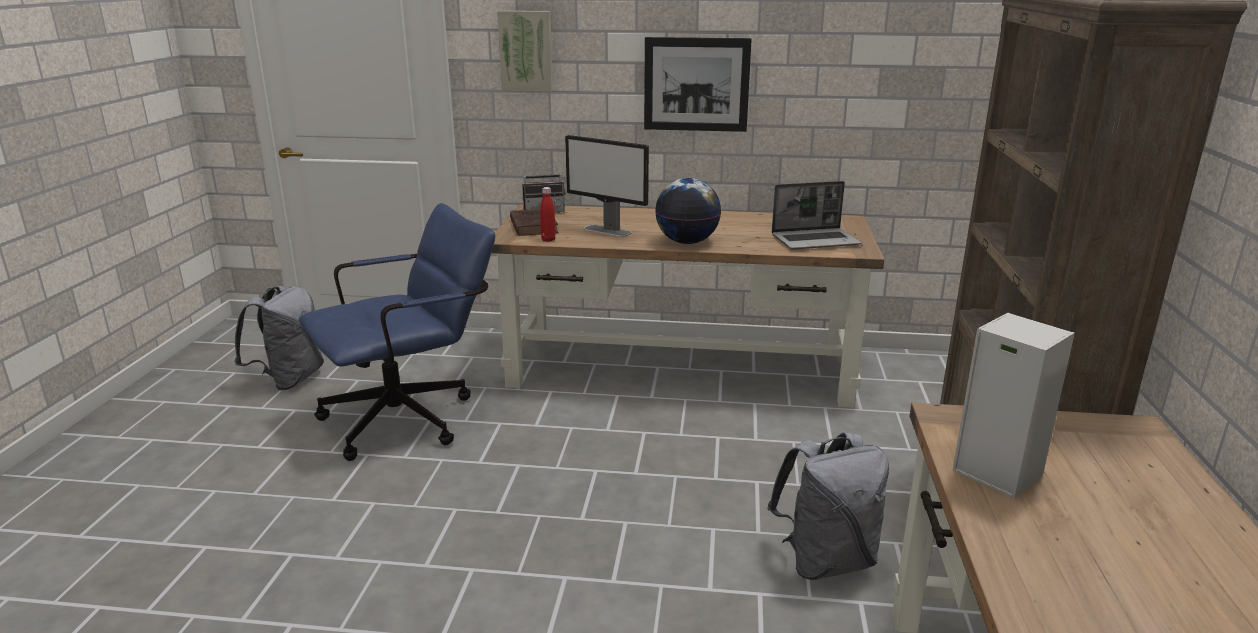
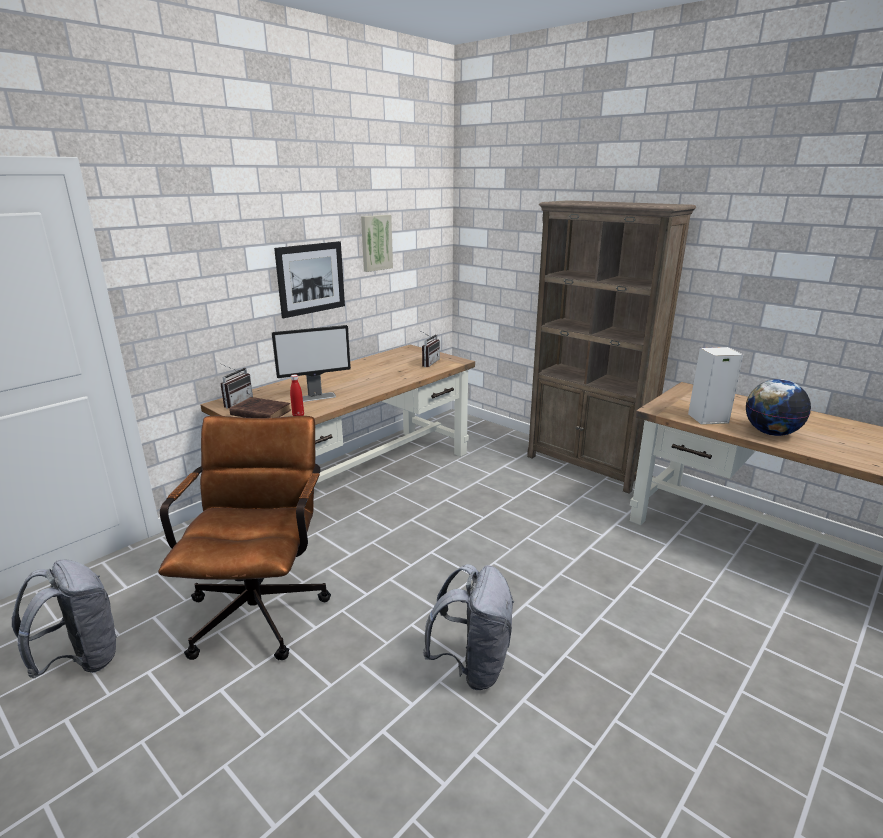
camera: 55 degrees left, 0 degrees up
blue office chair [299,203,495,461] -> brown office chair [158,416,331,660]
picture [497,11,553,92] -> picture moved to [361,215,393,272]
globe [655,178,721,244] -> globe moved to [746,379,811,436]
grey backpack [767,432,889,580] -> grey backpack moved to [423,564,514,690]
laptop [772,181,862,249] -> radio [419,330,440,367]

